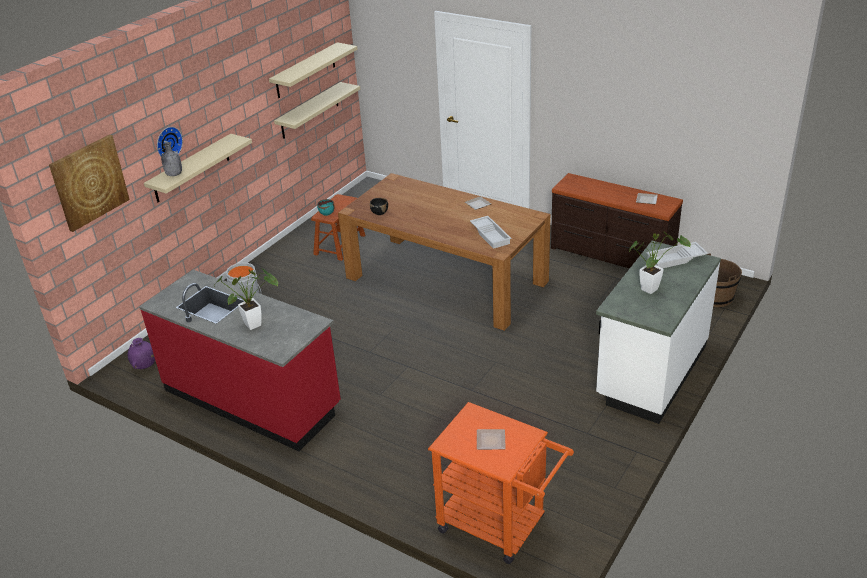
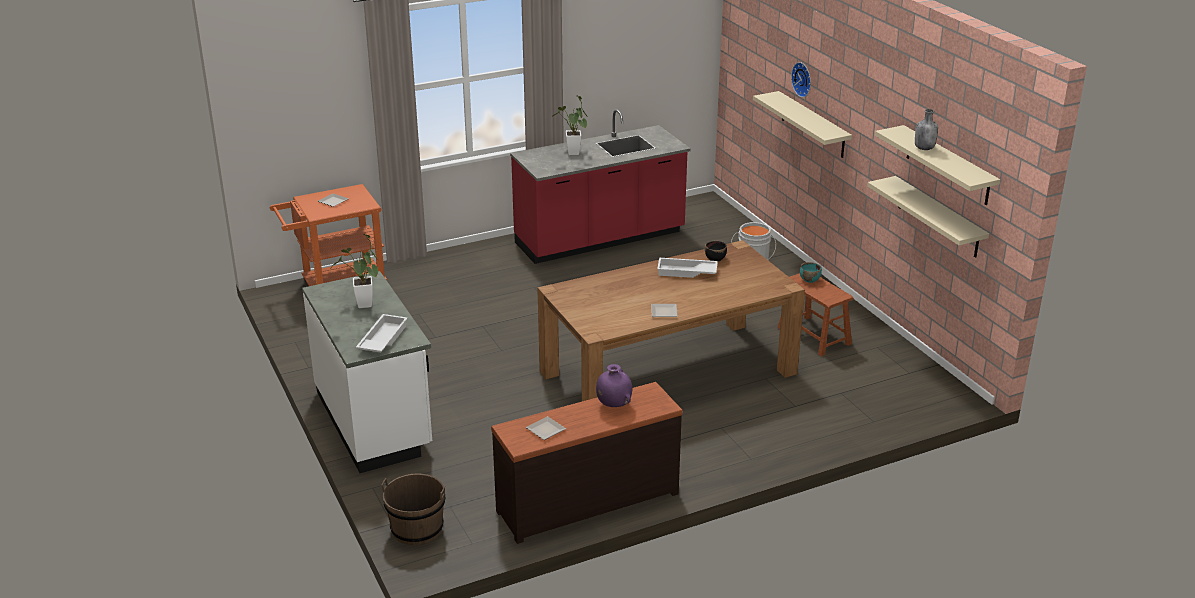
camera: 120 degrees right, 5 degrees down
picture [49,135,130,232] -> none
purple vase [128,338,155,369] -> purple vase moved to [596,364,632,407]
grey bottle [161,142,182,176] -> grey bottle moved to [915,109,938,150]
white tray [470,216,511,249] -> white tray moved to [657,258,718,278]

